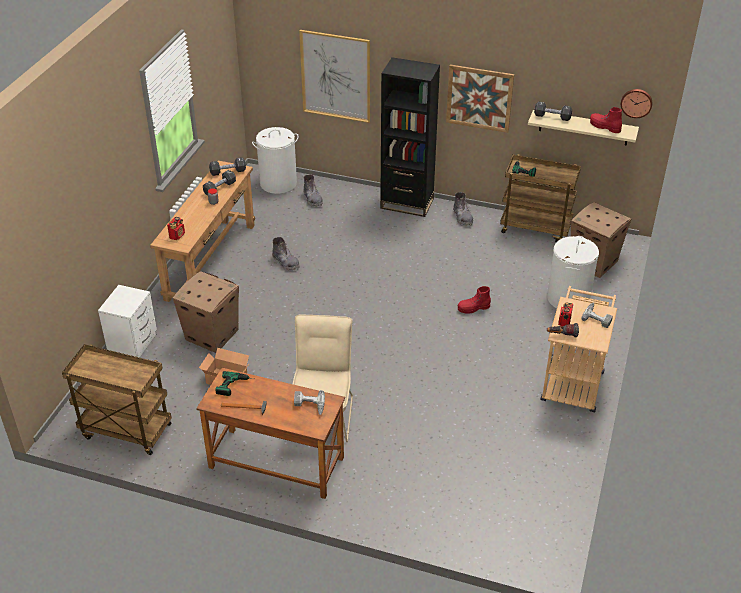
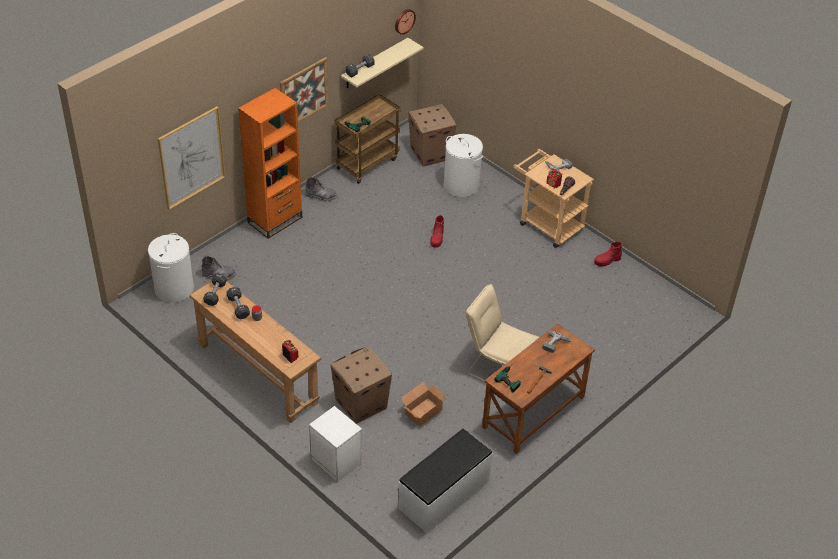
camera: 65 degrees left, 5 degrees up
brown cart [62,344,172,455] -> white bench [398,429,493,533]
grey boot [272,237,300,270] -> none
black bookcase [380,57,440,217] -> orange bookcase [238,88,302,239]
red boot [590,107,622,133] -> red boot moved to [594,241,622,266]

